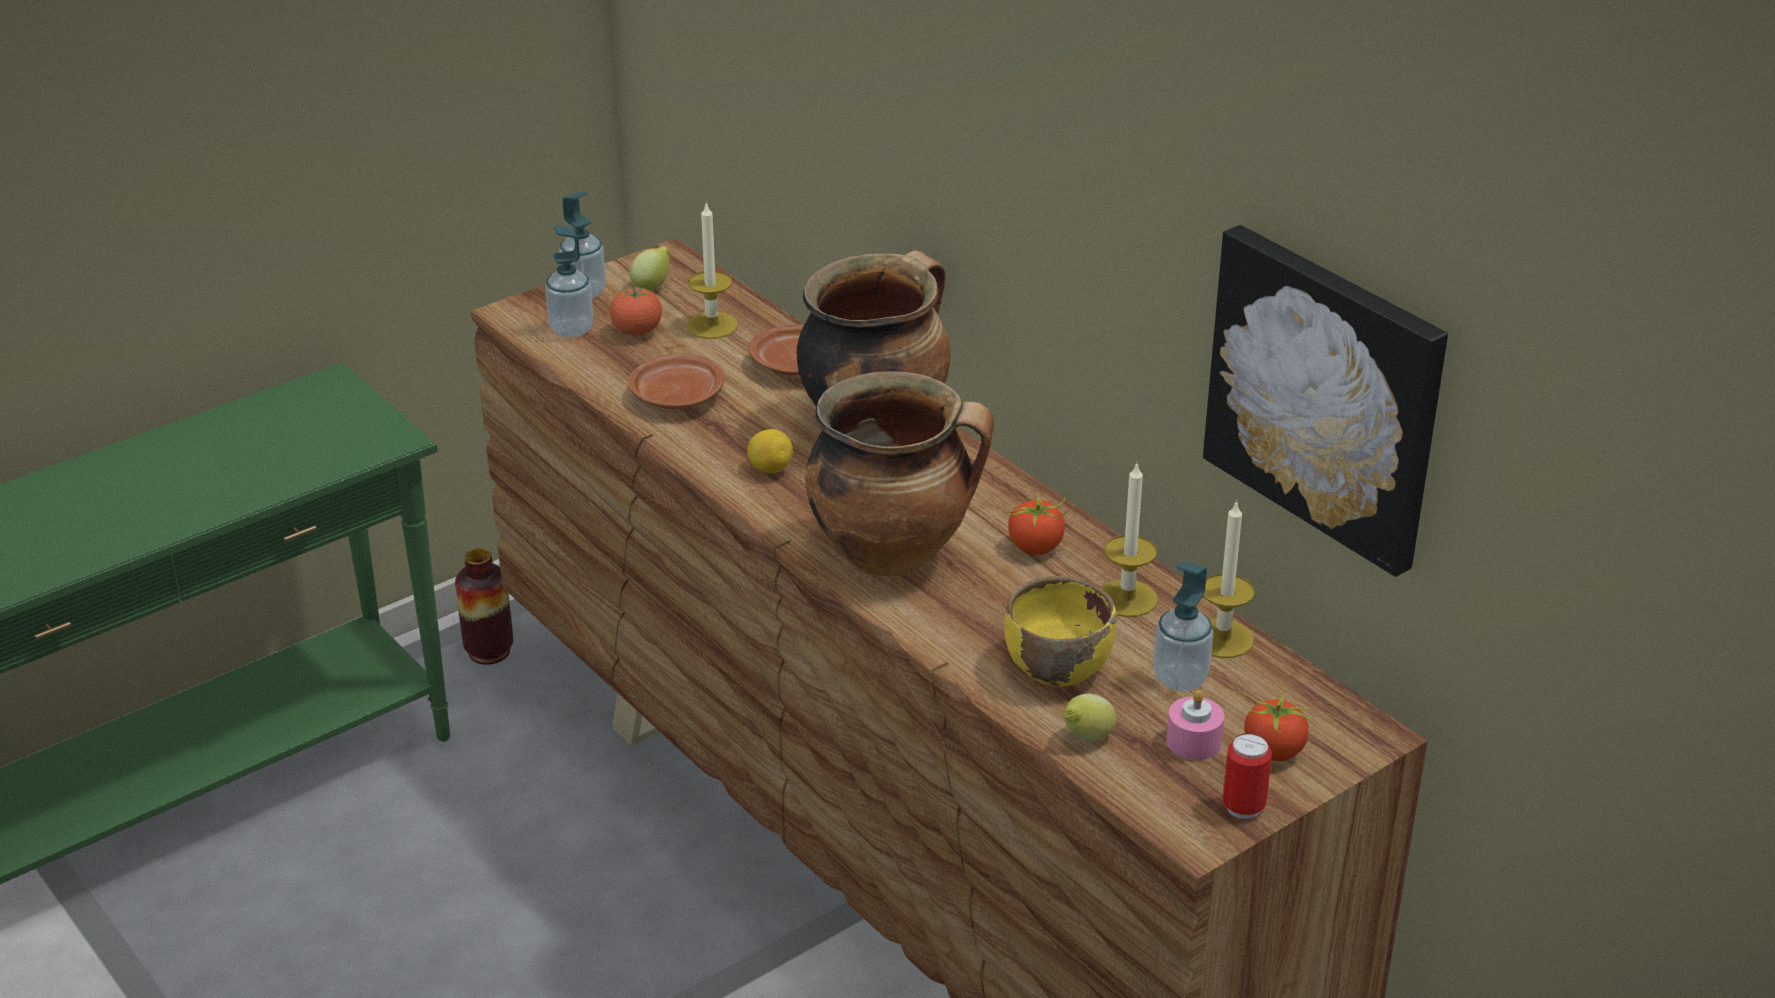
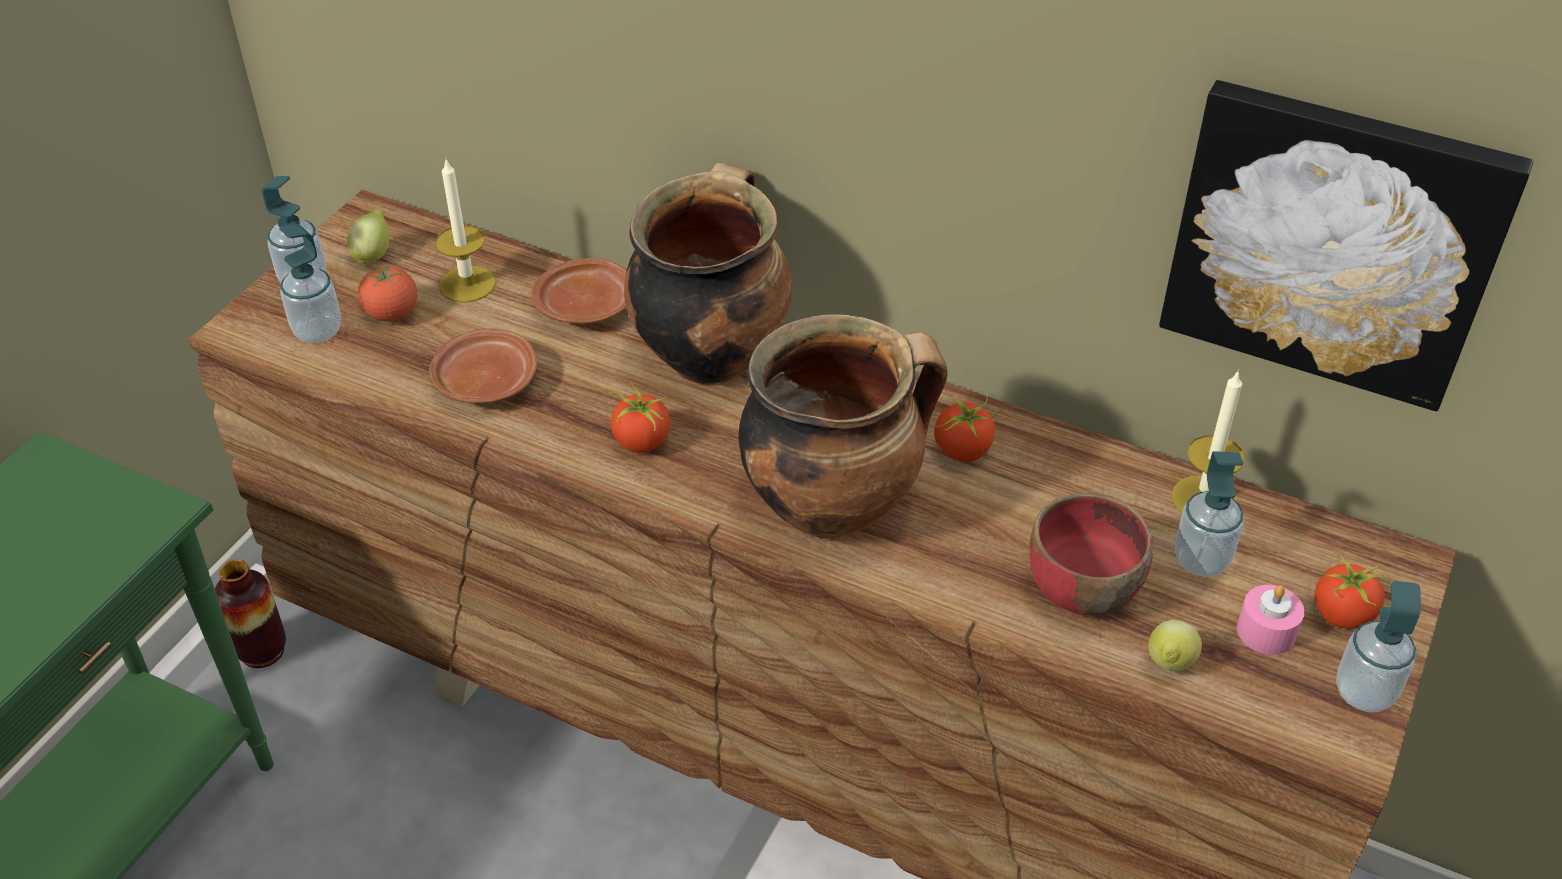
camera: 25 degrees left, 10 degrees up
lemon [747,429,793,473] -> tomato [610,380,670,453]
yellow bowl [1005,576,1117,687] -> red bowl [1030,493,1153,614]
candle [1101,461,1158,617] -> none
can [1223,733,1272,819] -> soap dispenser [1336,581,1421,712]

